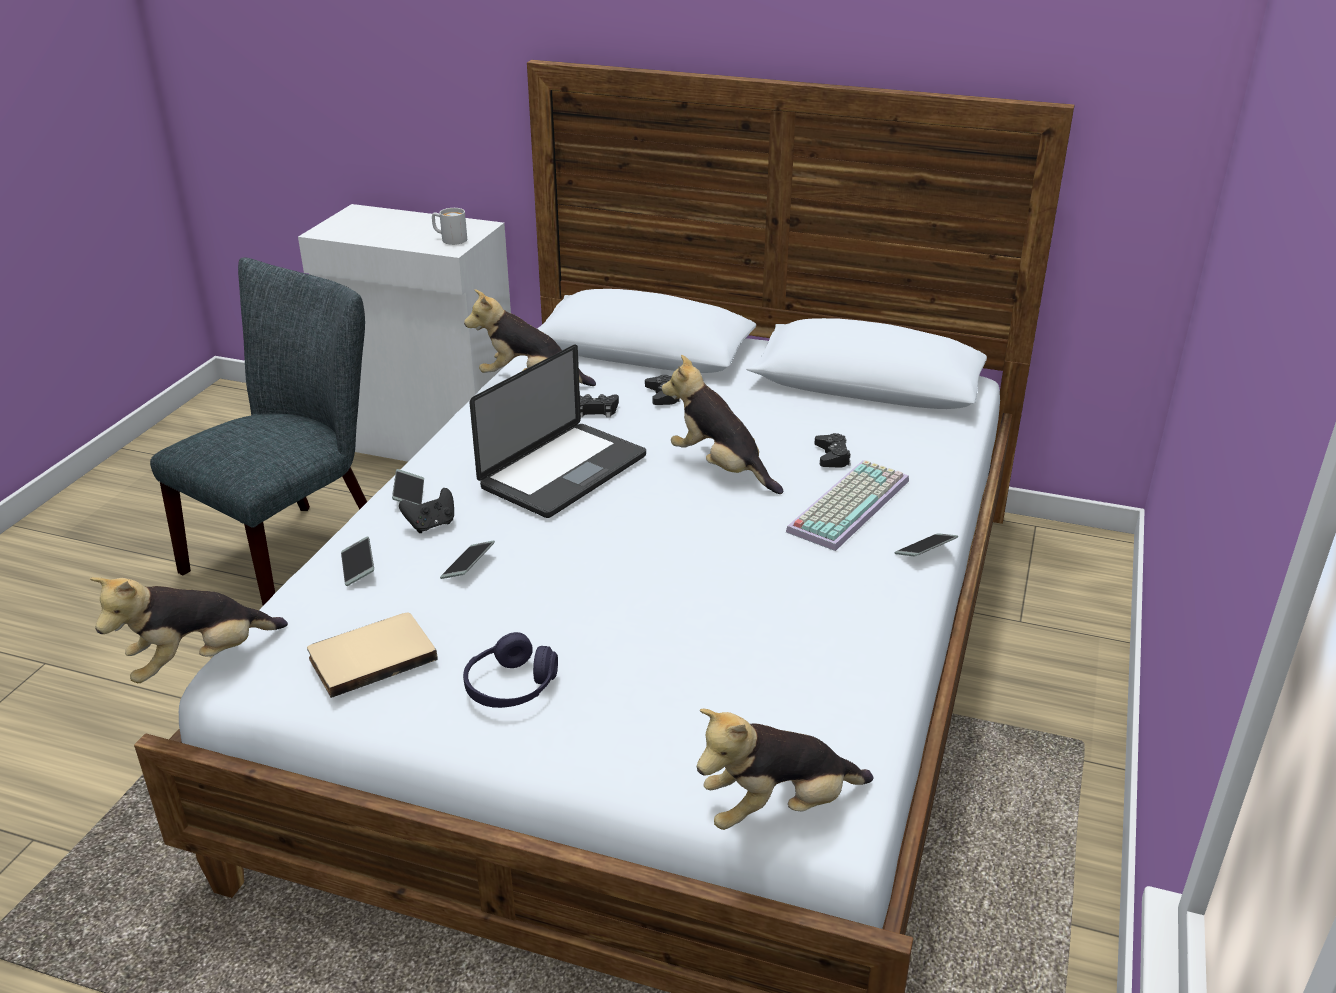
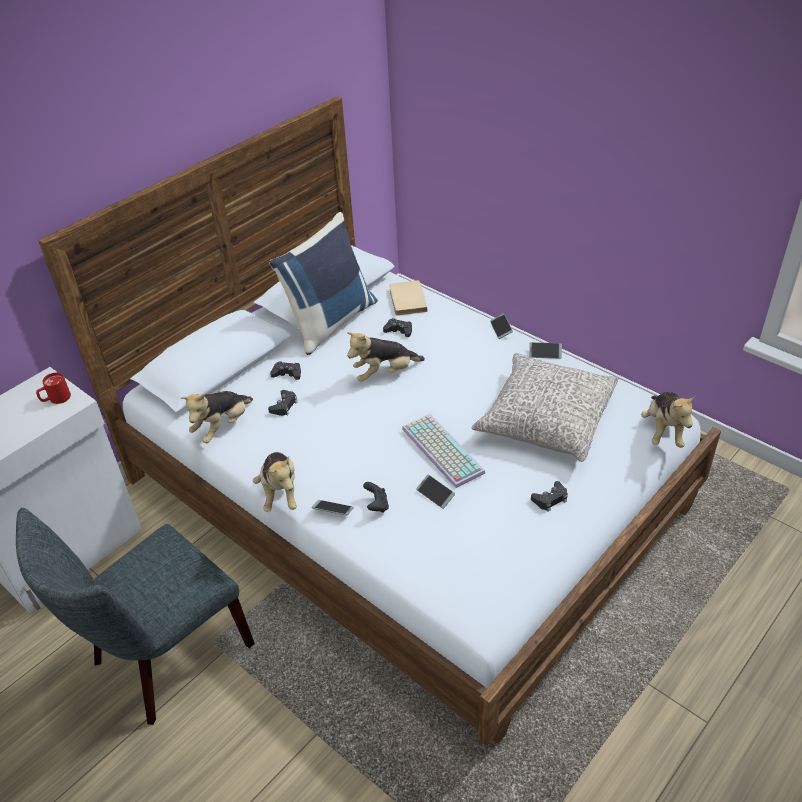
camera: 65 degrees left, 10 degrees up
plush toy [90,577,288,683] -> plush toy moved to [253,452,297,512]
grey chair [150,257,367,606] -> grey chair turned 105 degrees counterclockwise [16,508,255,725]
beige book [307,613,438,698] -> beige book moved to [389,280,428,315]
phone [341,536,374,586] -> phone moved to [529,342,562,359]
white mug [432,208,467,245] -> red mug [36,372,71,404]
purple headphones [463,632,558,708] -> black game controller [531,481,568,512]
laptop [470,345,646,518] -> none
keyboard [786,460,909,551] -> keyboard moved to [402,414,485,488]
none -> blue pillow [269,212,378,355]
none -> grey pillow [472,353,619,462]

